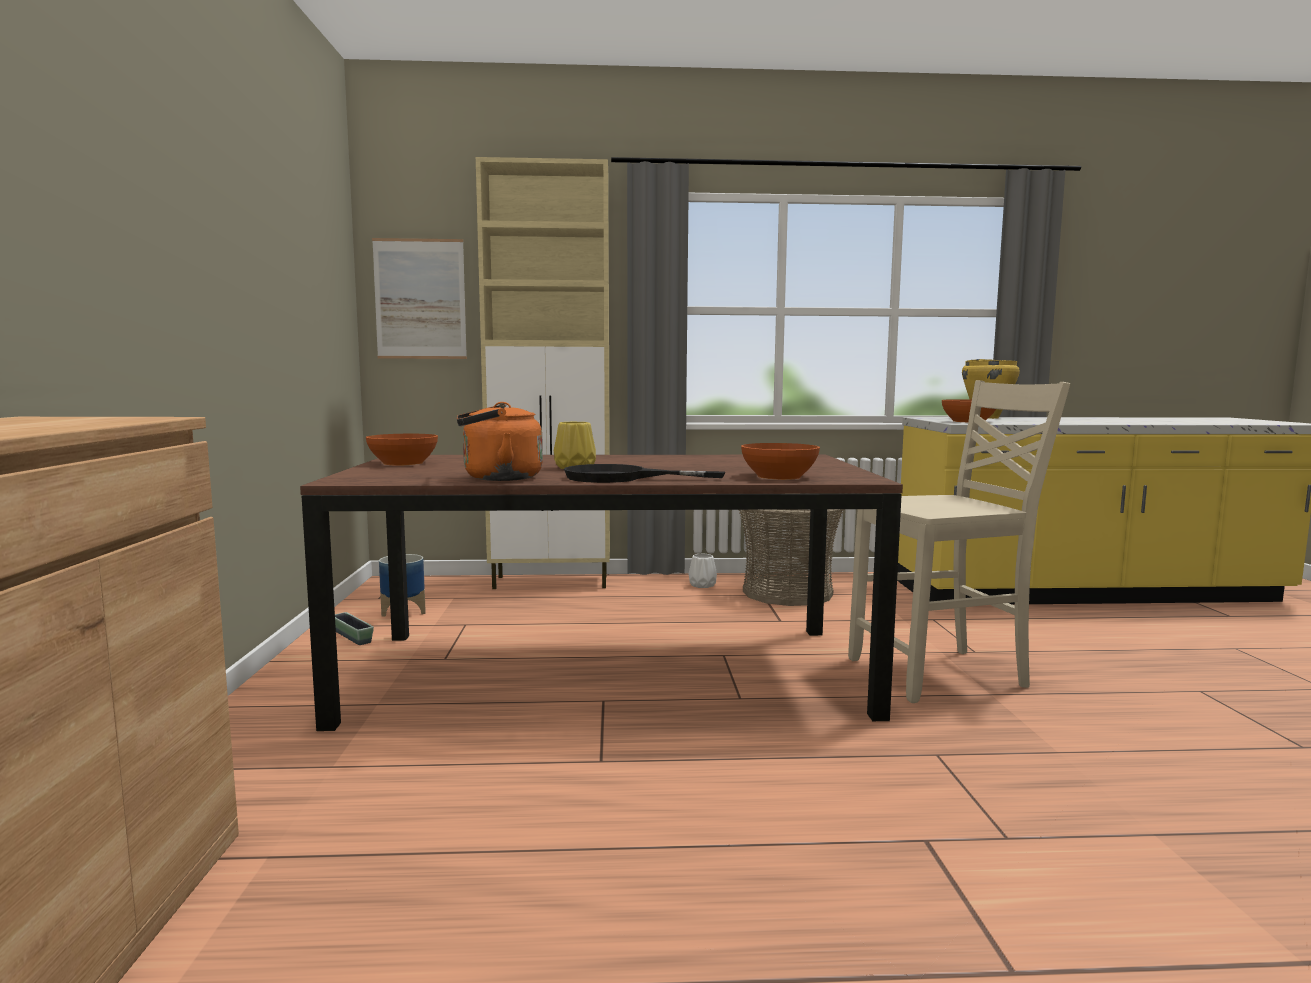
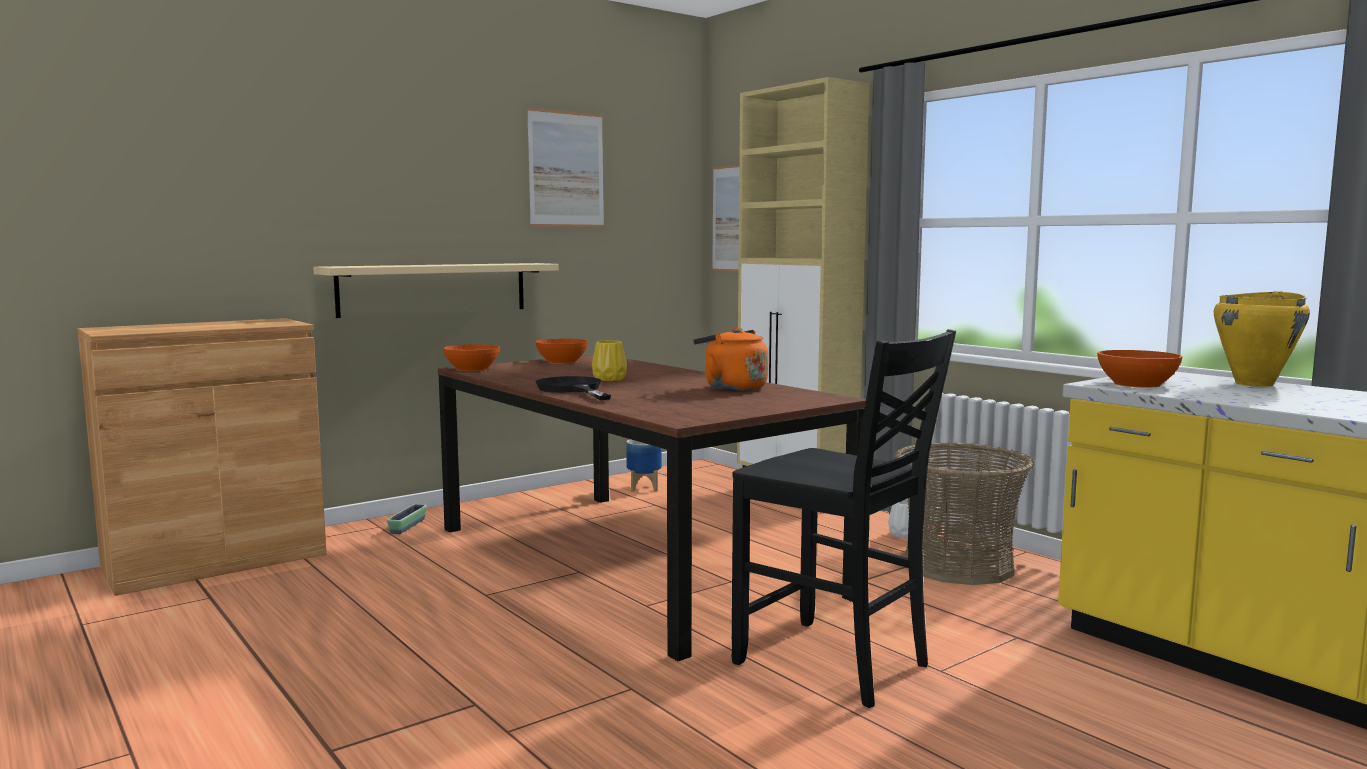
camera: 55 degrees right, 0 degrees up
planter [335,612,374,645] -> planter moved to [387,504,427,534]
orange kettle [457,402,543,481] -> orange kettle moved to [693,328,768,391]
orange bowl [741,443,820,480] -> orange bowl moved to [443,344,500,371]
beige chair [848,380,1070,703] -> black chair [732,329,956,708]
none -> beige shelf [313,263,559,318]
none -> picture [527,108,604,227]

